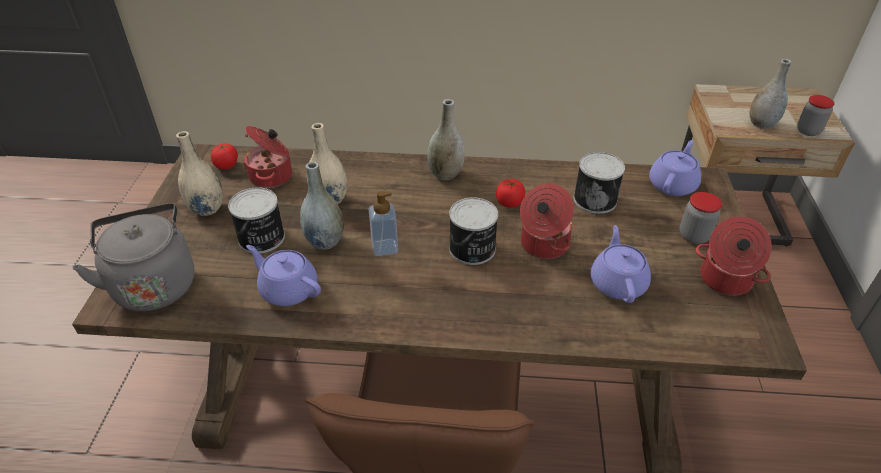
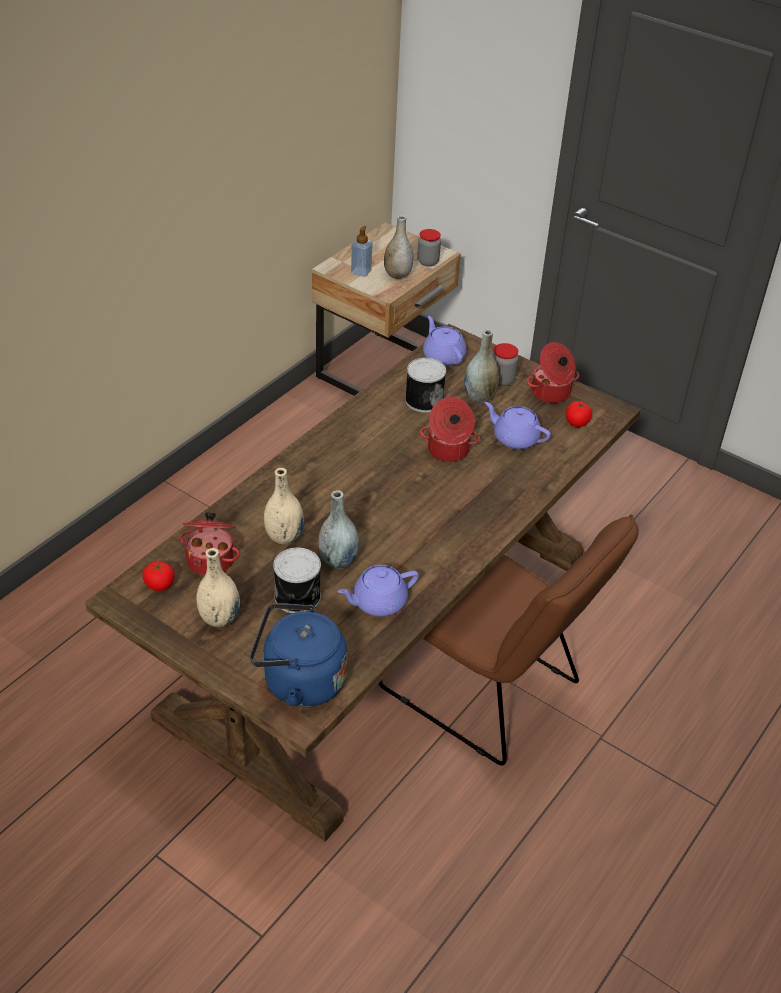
camera: 60 degrees left, 0 degrees up
grey kettle [73,203,194,312] -> blue kettle [250,603,347,707]
soap dispenser [369,191,398,256] -> soap dispenser moved to [351,226,373,277]
grey vase [427,99,465,180] -> grey vase moved to [464,330,499,403]
can [449,197,498,265] -> none
tomato [496,179,525,208] -> tomato moved to [566,401,592,427]

